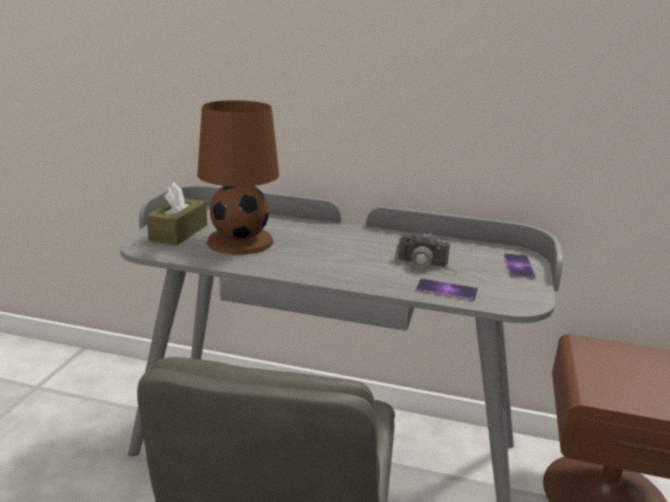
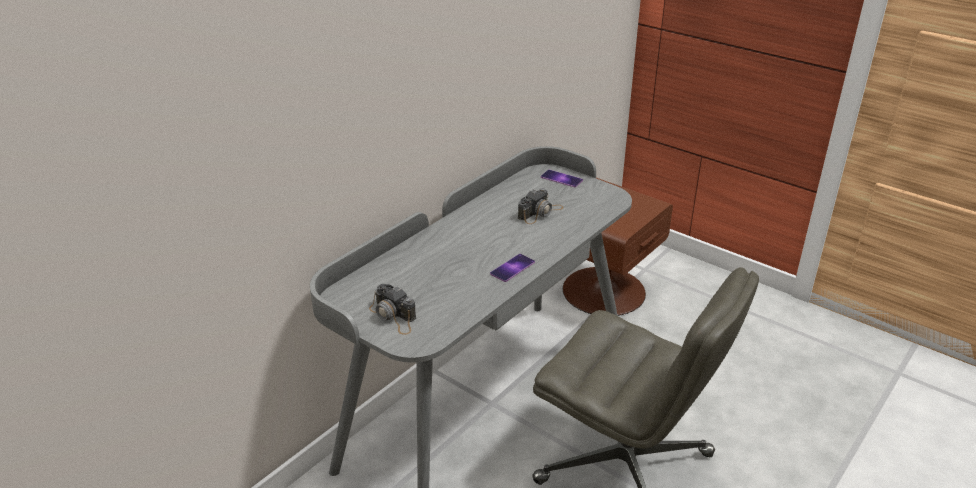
camera: 65 degrees left, 10 degrees up
brown tissue box [147,183,207,245] -> camera [369,284,416,335]
brown table lamp [197,100,279,255] -> none
phone [416,279,478,301] -> phone moved to [490,254,535,282]

